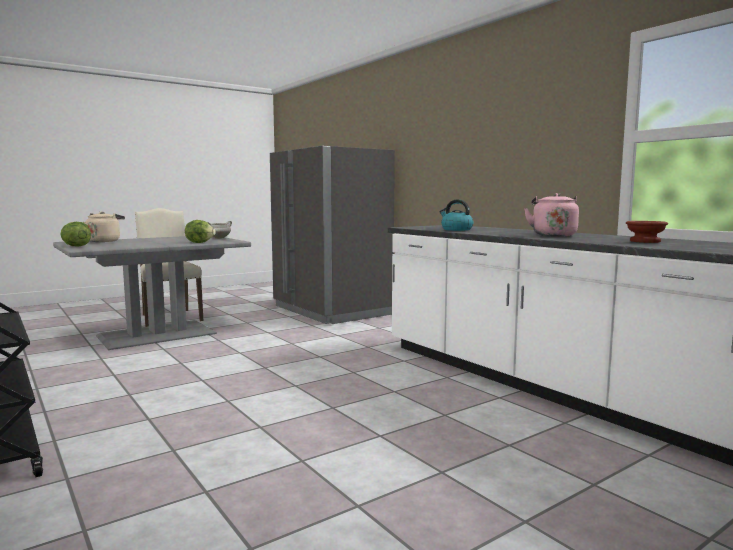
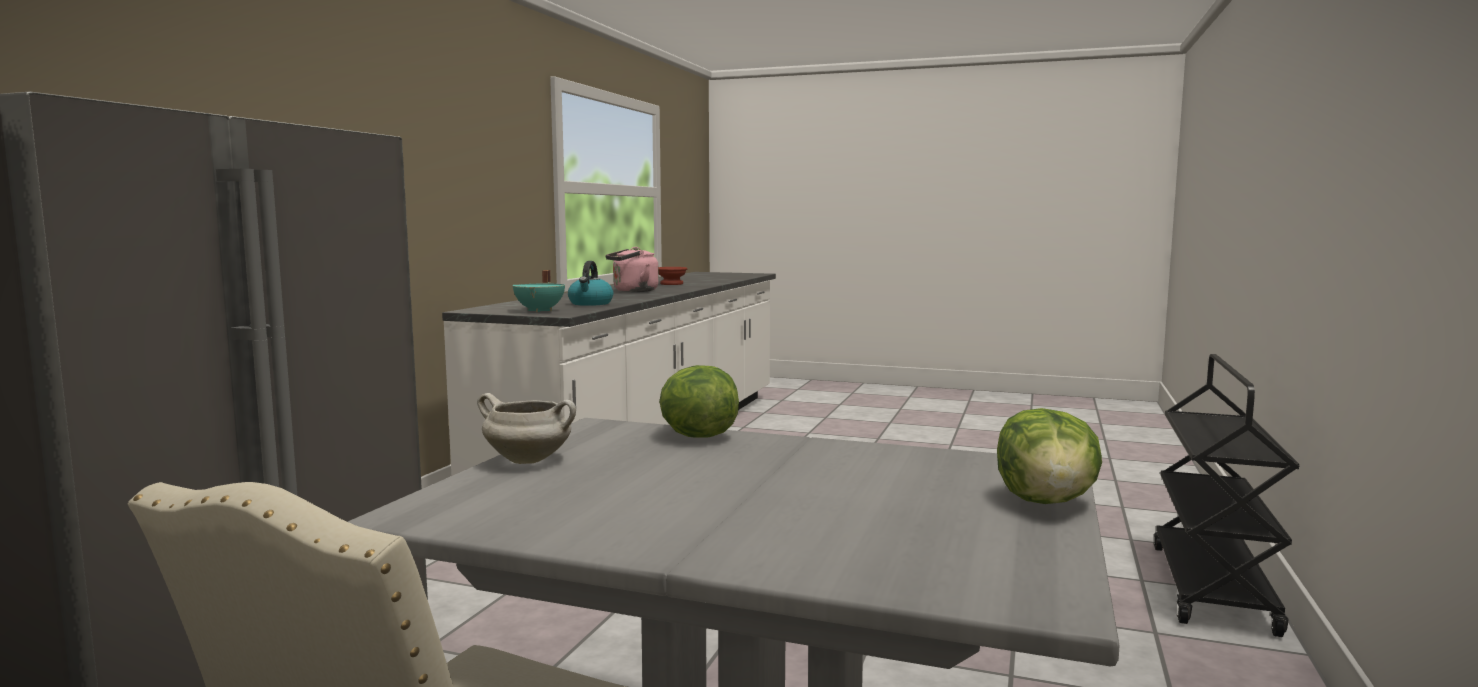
camera: 125 degrees left, 0 degrees up
beige kettle [83,211,125,242] -> none
none -> turquoise cooking pot [512,270,565,312]

